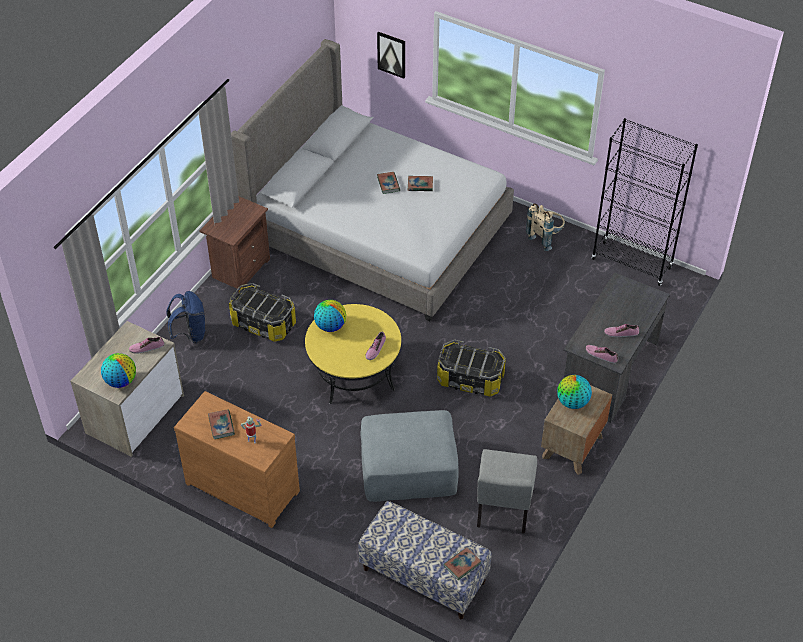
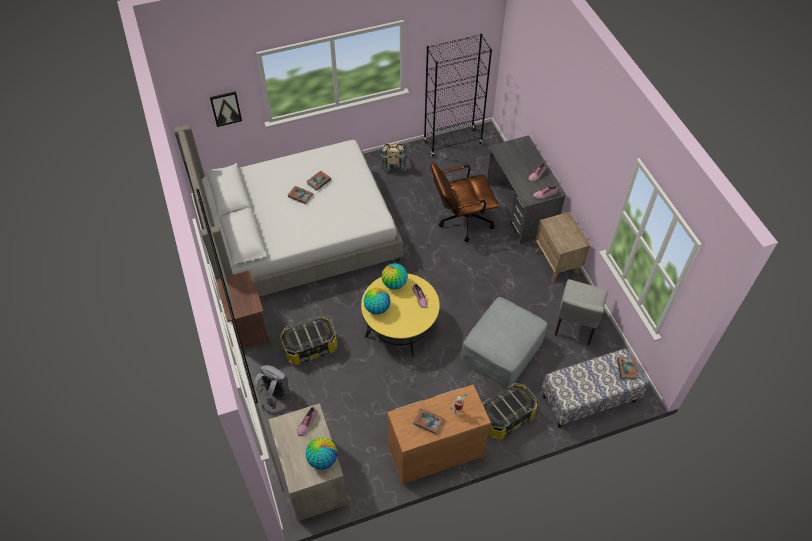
camera: 50 degrees left, 5 degrees up
blue backpack [166,291,206,343] -> grey backpack [254,365,290,409]
storage box [437,340,506,396] -> storage box moved to [482,383,537,440]
grey chair [477,449,537,533] -> grey chair turned 60 degrees clockwise [555,279,608,345]
globe [557,375,592,409] -> globe moved to [382,263,408,289]
none -> brown office chair [430,163,499,242]

